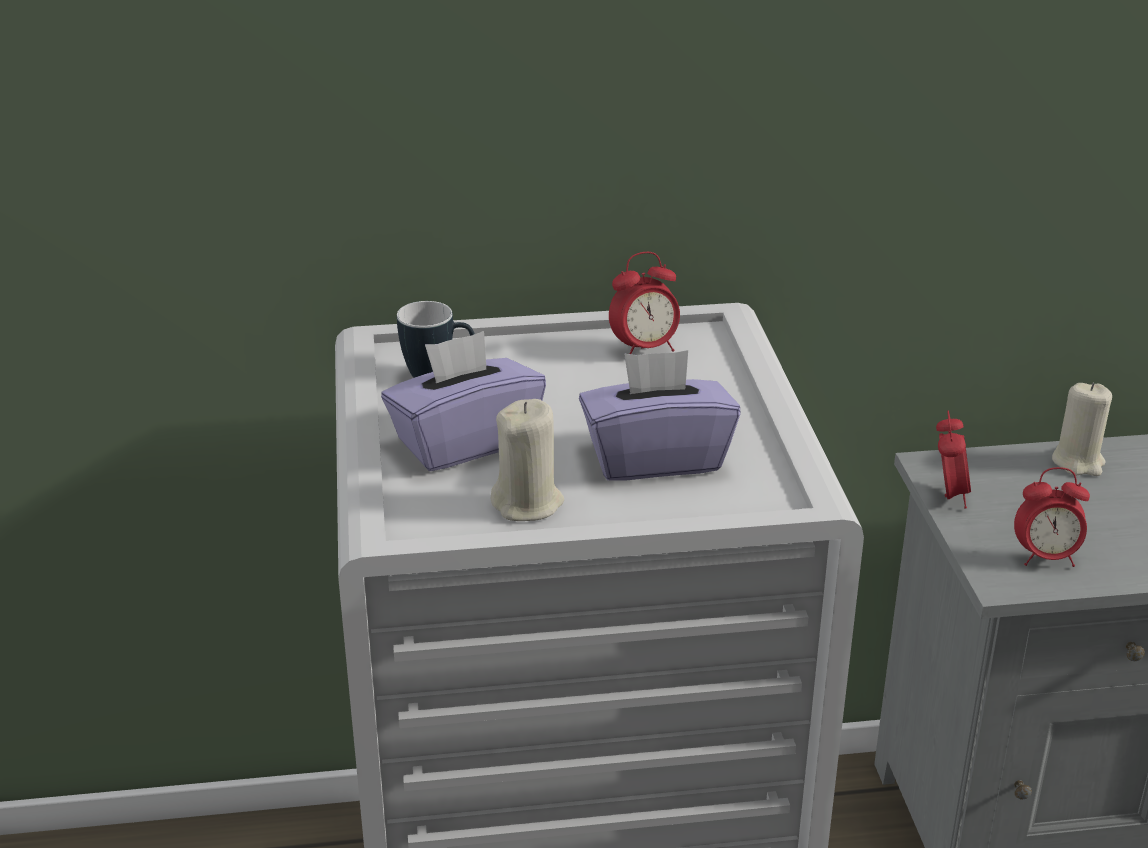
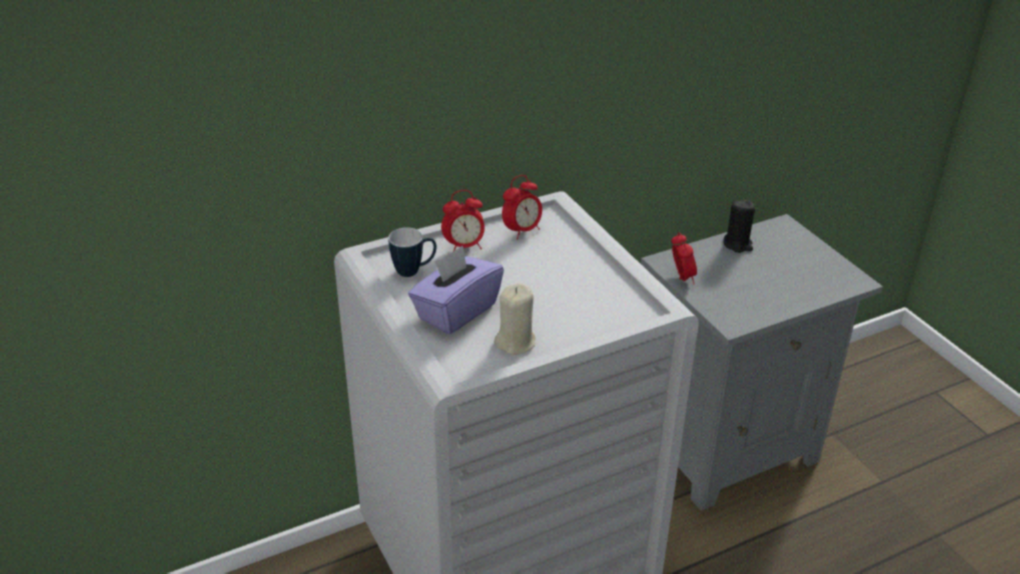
camera: 20 degrees left, 5 degrees up
purple tissue box [579,350,741,481] -> none
alarm clock [1014,467,1090,567] -> alarm clock moved to [441,190,485,251]
beige candle [1052,383,1112,476] -> black candle [723,200,755,253]

